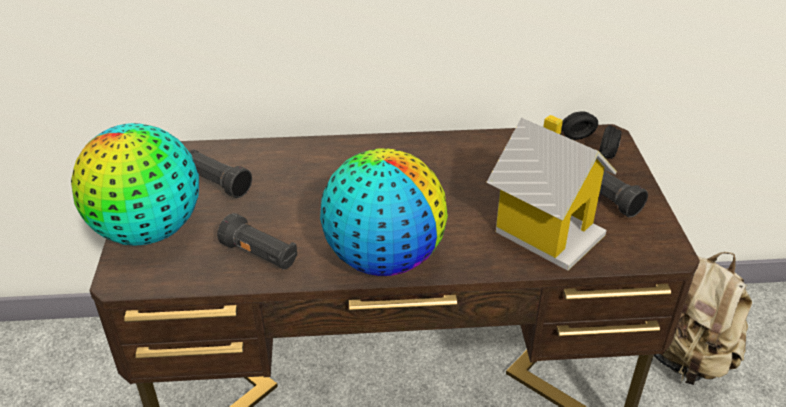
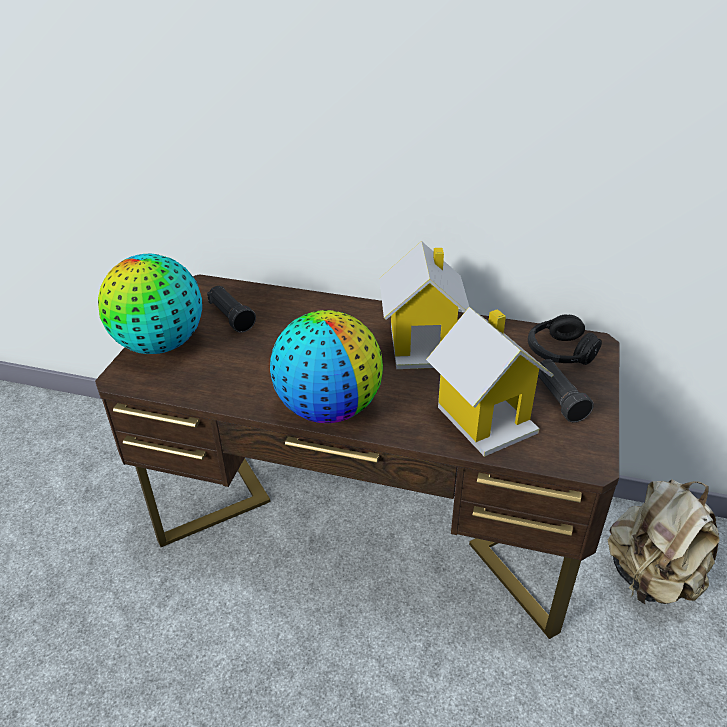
camera: 20 degrees right, 0 degrees up
black flashlight [217,213,298,270] -> none
none -> toy house [379,241,469,369]

